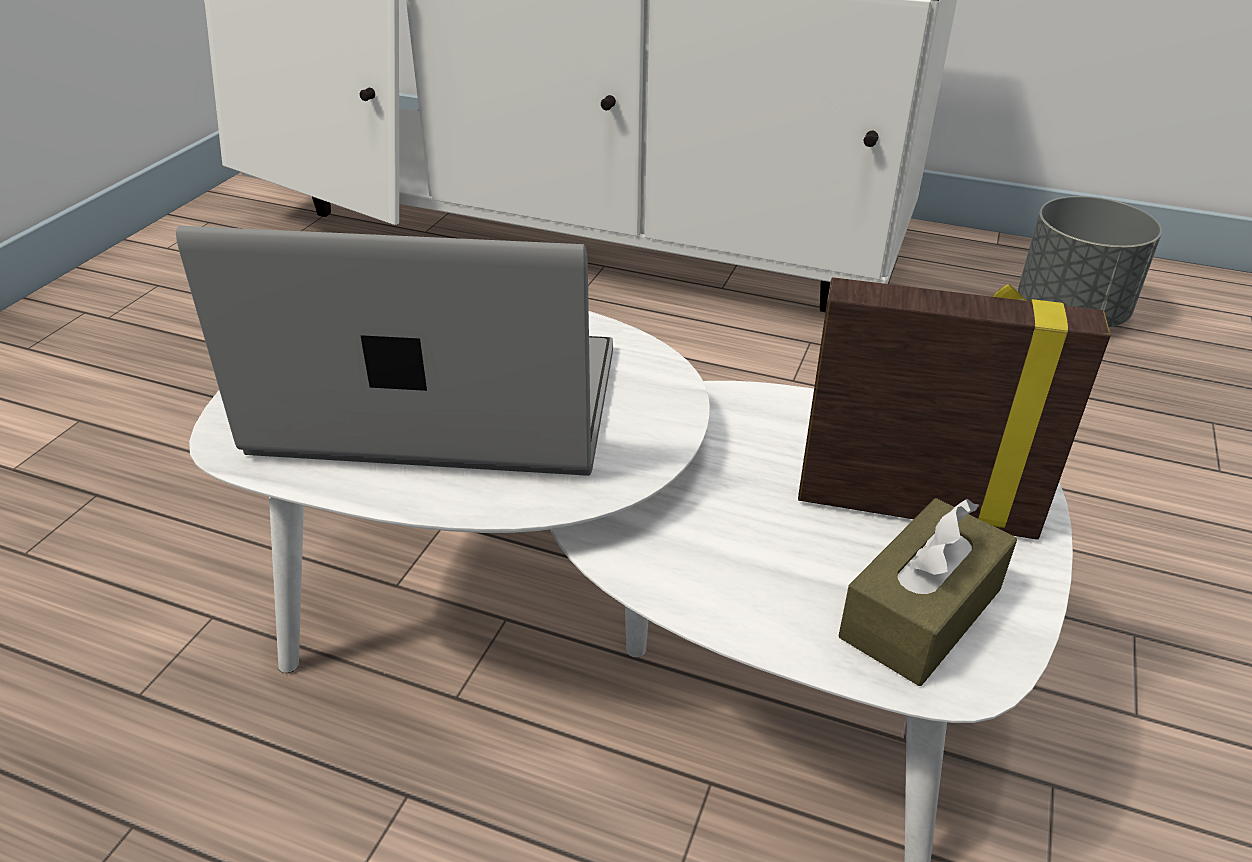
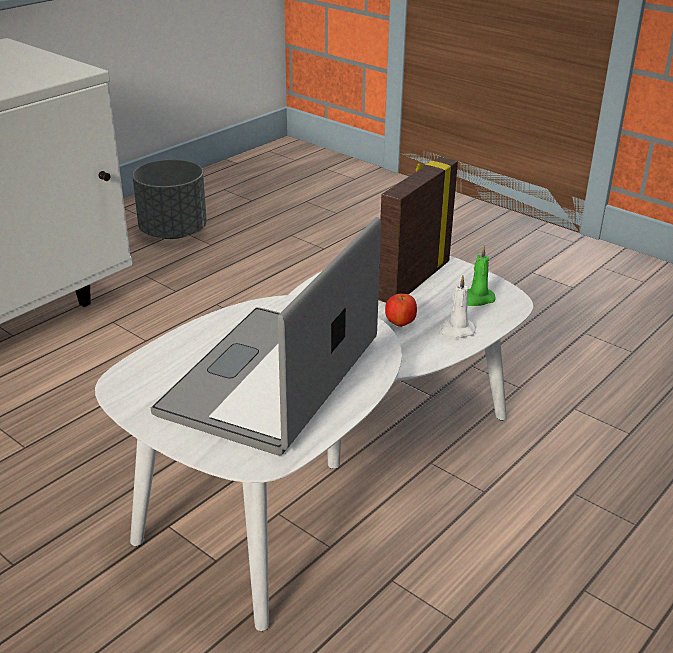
camera: 70 degrees left, 5 degrees down
brown tissue box [839,498,1017,686] -> green candle [467,246,495,306]
none -> apple [385,294,417,327]
none -> white candle [438,275,476,339]

